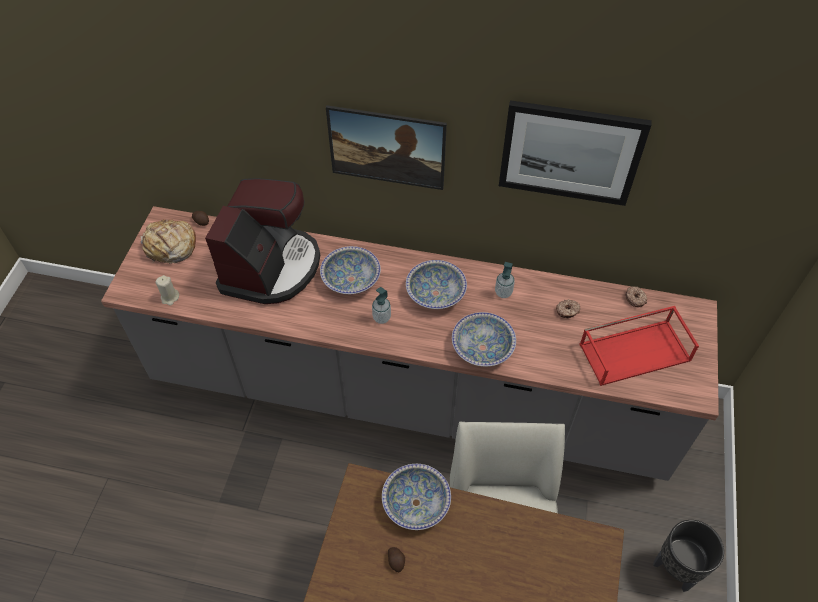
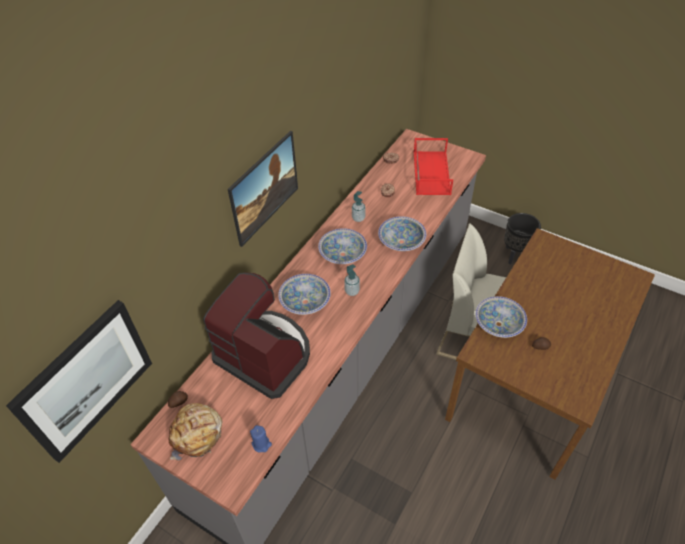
camera: 70 degrees left, 5 degrees down
beige candle [155,275,179,306] -> blue candle [250,425,272,452]
picture [499,100,652,206] -> picture moved to [6,300,152,463]

